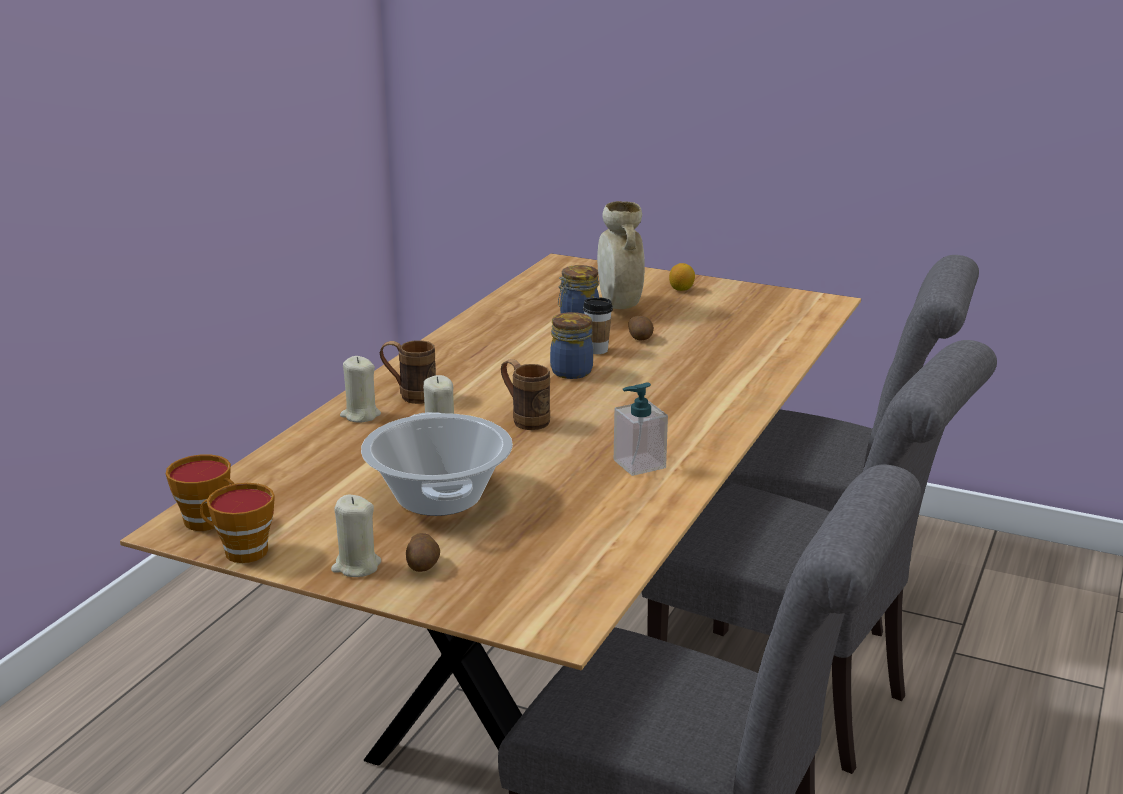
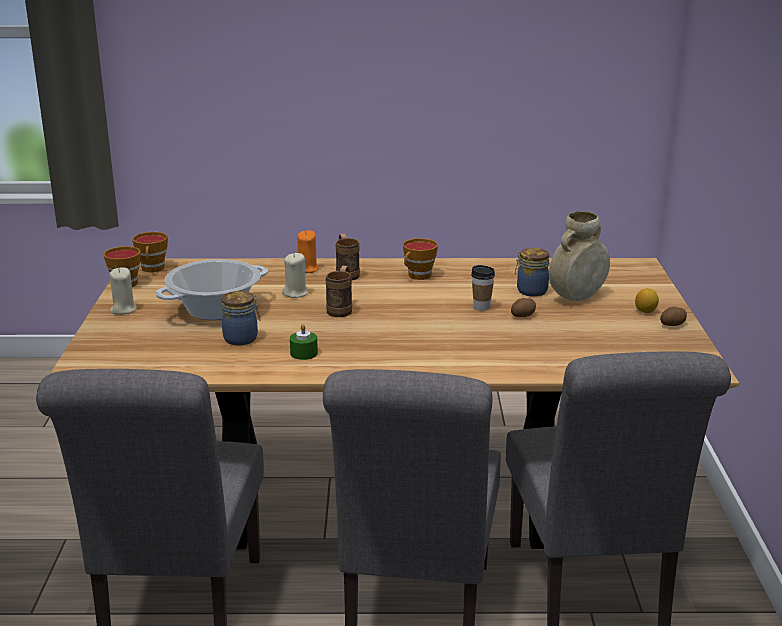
camera: 65 degrees right, 0 degrees up
beige candle [340,356,381,423] -> orange candle [297,230,319,273]
potato [406,533,440,572] -> potato moved to [660,307,687,326]
jar [550,312,593,379] -> jar moved to [221,291,260,345]
soap dispenser [614,382,668,476] -> green candle [290,324,318,360]
none -> cup [403,238,438,280]

